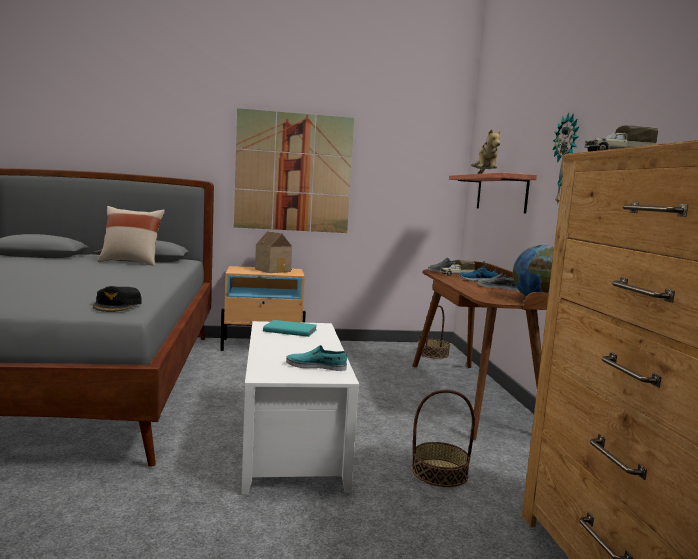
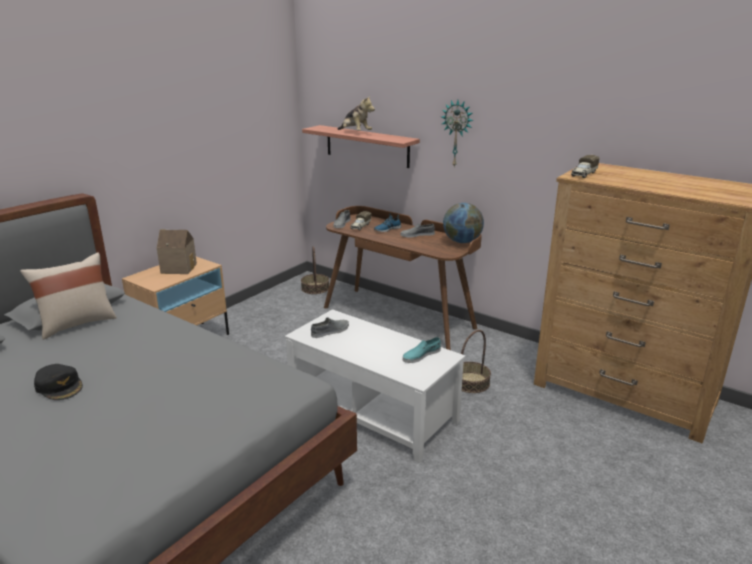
camera: 45 degrees left, 15 degrees up
black cap [93,286,142,312] -> black cap moved to [34,364,83,400]
picture [234,108,354,233] -> none
turquoise book [263,320,317,337] -> grey shoe [311,317,349,338]

